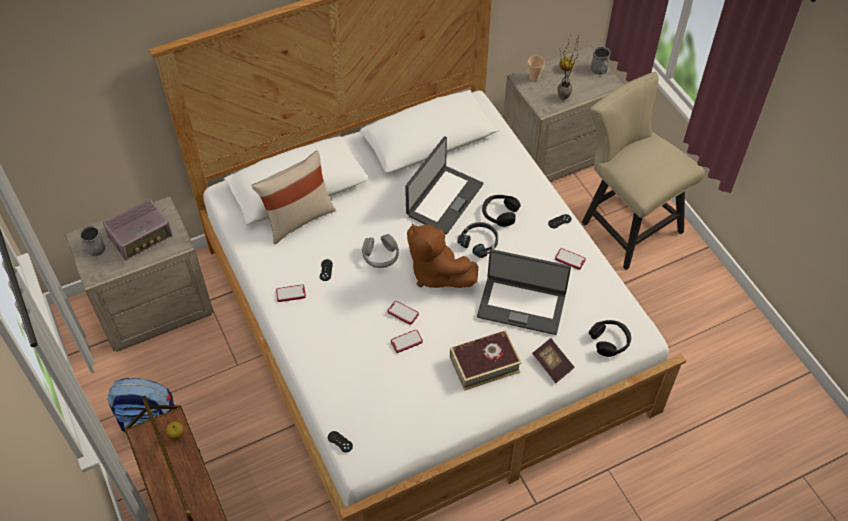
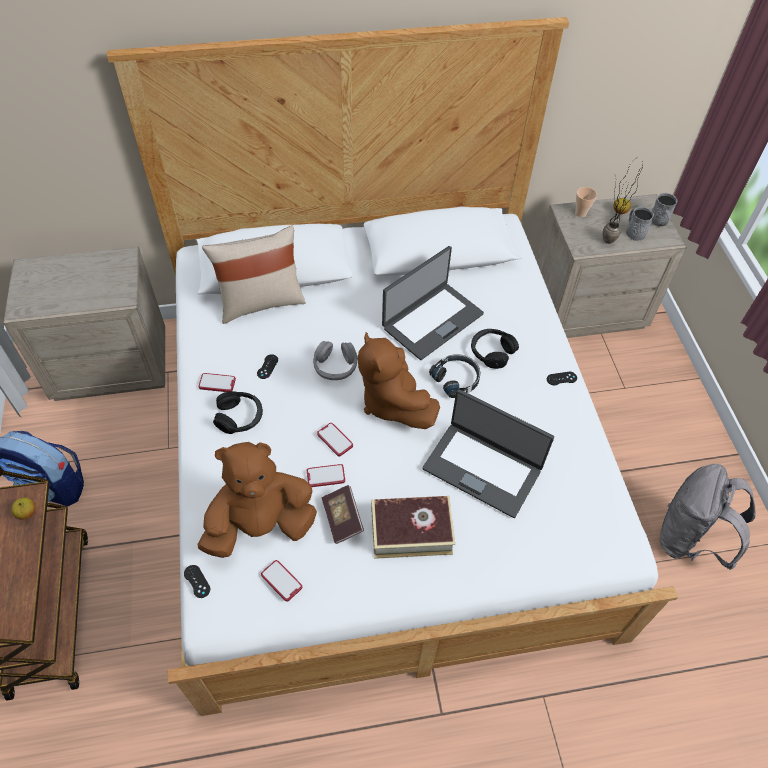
camera: 15 degrees right, 0 degrees up
grey mug [79,226,106,256] -> grey mug moved to [626,207,654,241]
radio [103,199,172,261] -> none
book [532,338,575,383] -> book moved to [322,485,364,544]
phone [555,248,586,270] -> phone moved to [261,560,302,602]
beige chair [582,72,705,270] -> none
black headphones [589,320,631,357] -> black headphones moved to [213,391,263,434]
none -> brown plush toy [197,442,317,558]
none -> grey backpack [660,464,756,570]

